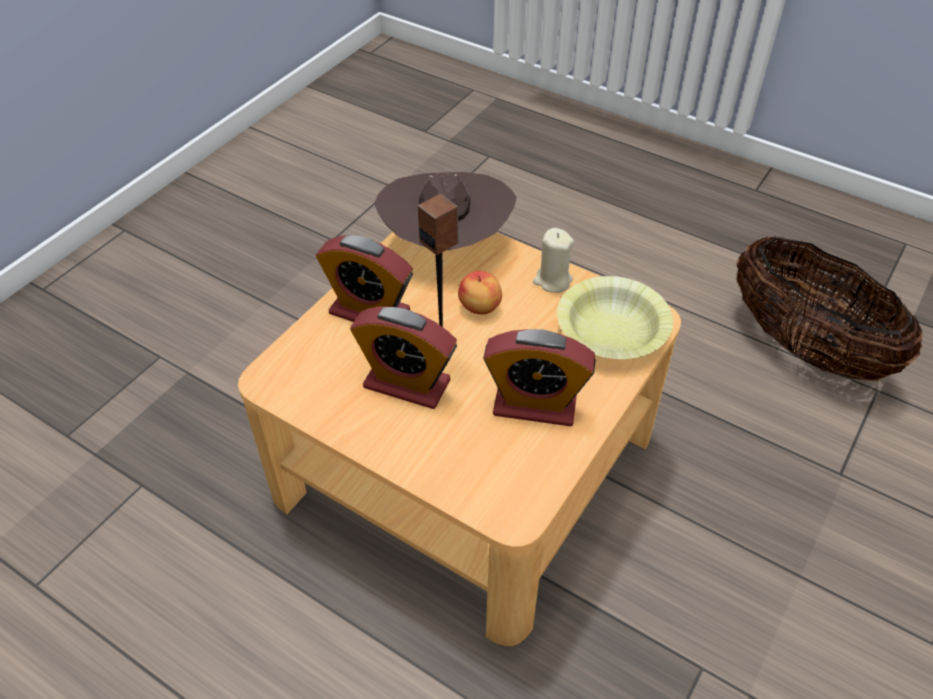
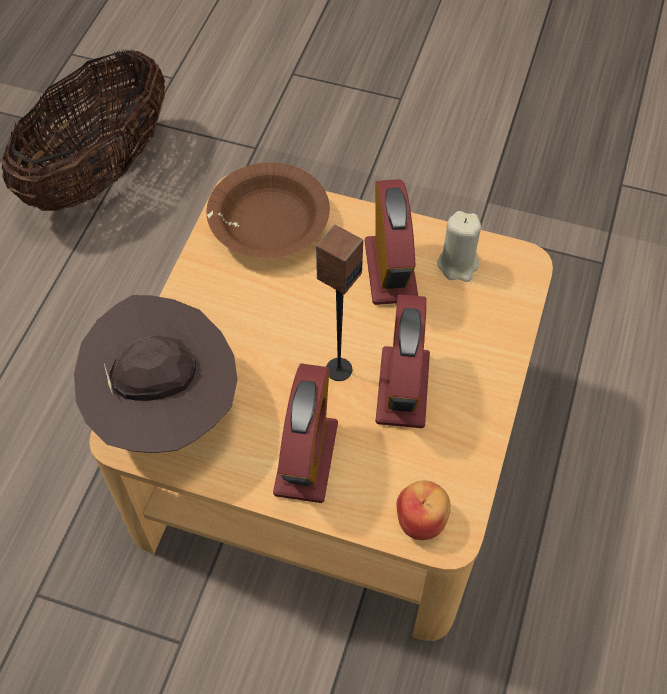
camera: 105 degrees left, 10 degrees up
apple [458,271,502,314] -> apple moved to [397,480,451,540]
beige candle [533,228,574,293] -> beige candle moved to [437,211,481,282]
yellow bowl [557,276,673,359] -> brown bowl [206,163,330,258]

